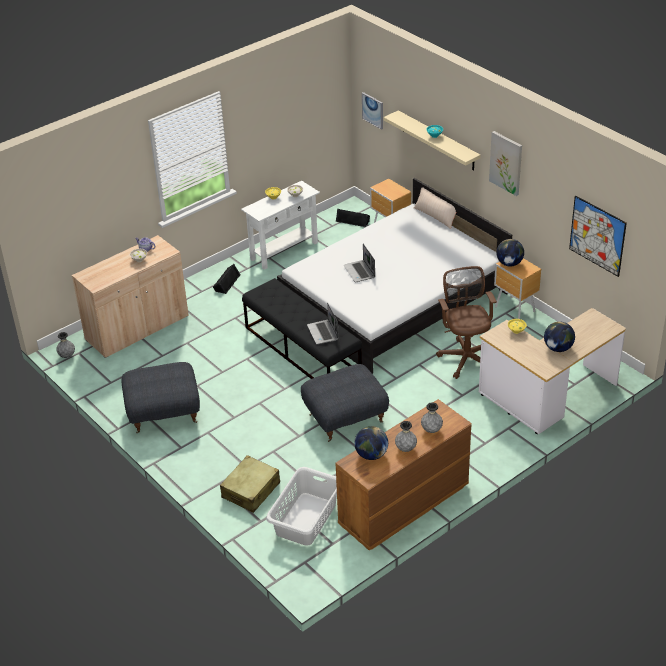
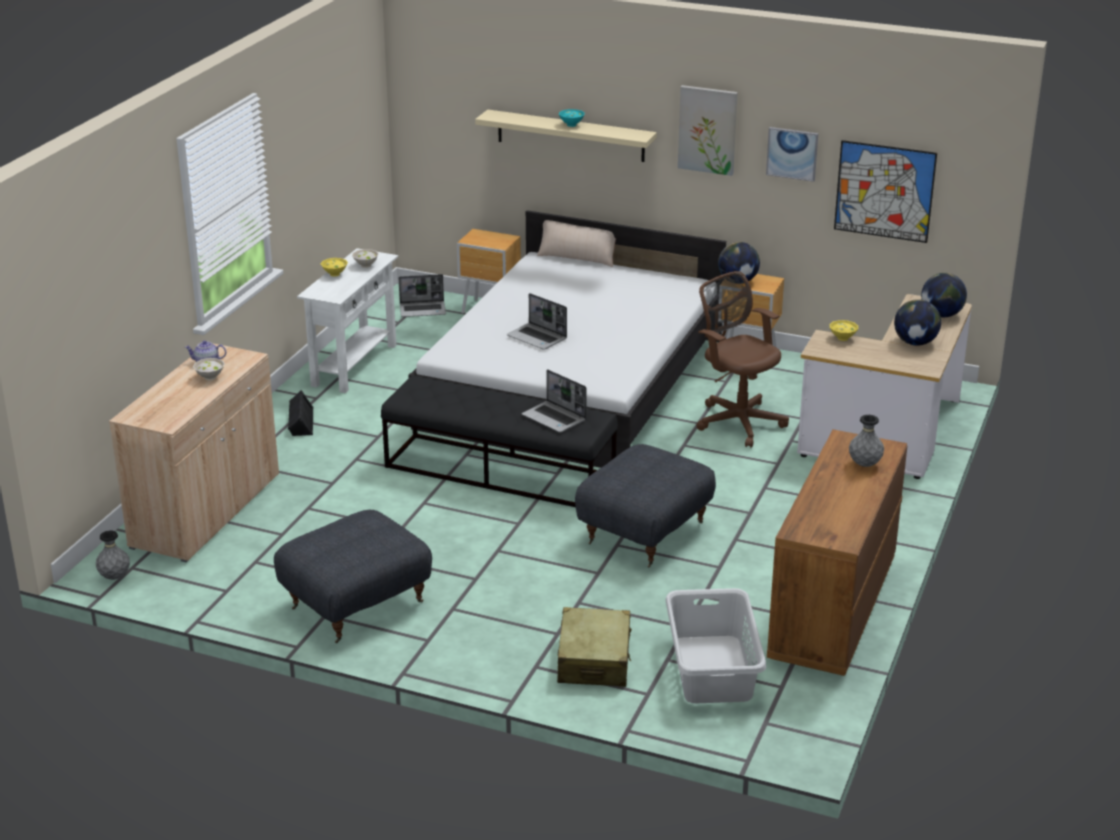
camera: 30 degrees left, 10 degrees down
black speaker [336,209,370,227] -> laptop [399,274,446,317]
globe [354,426,388,460] -> globe moved to [921,273,967,317]
picture [362,92,383,130] -> picture moved to [766,127,818,182]
grey vase [395,421,417,452] -> none

